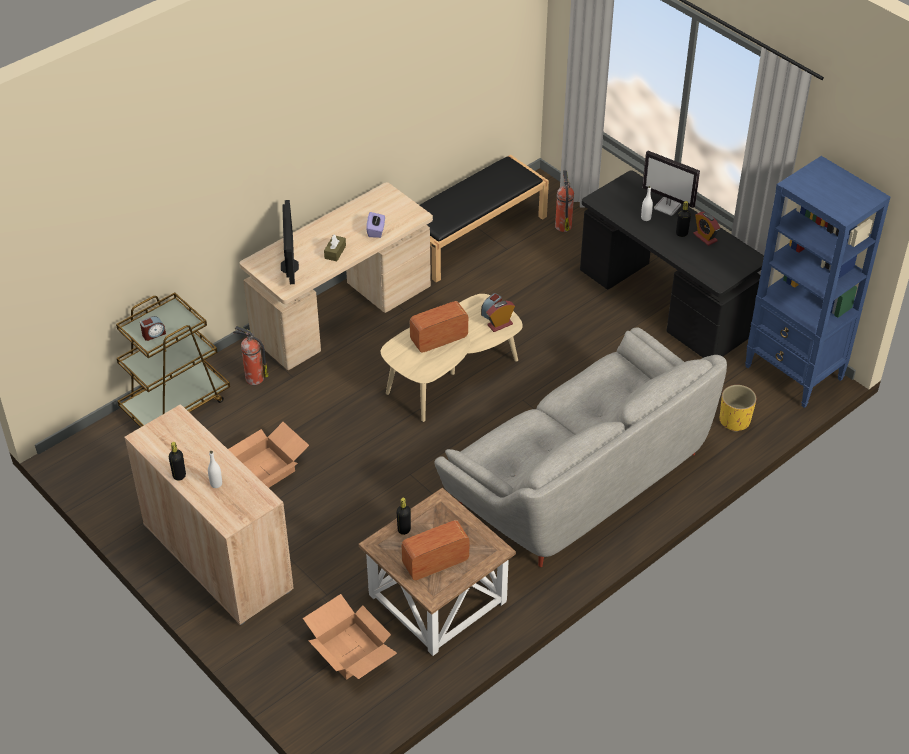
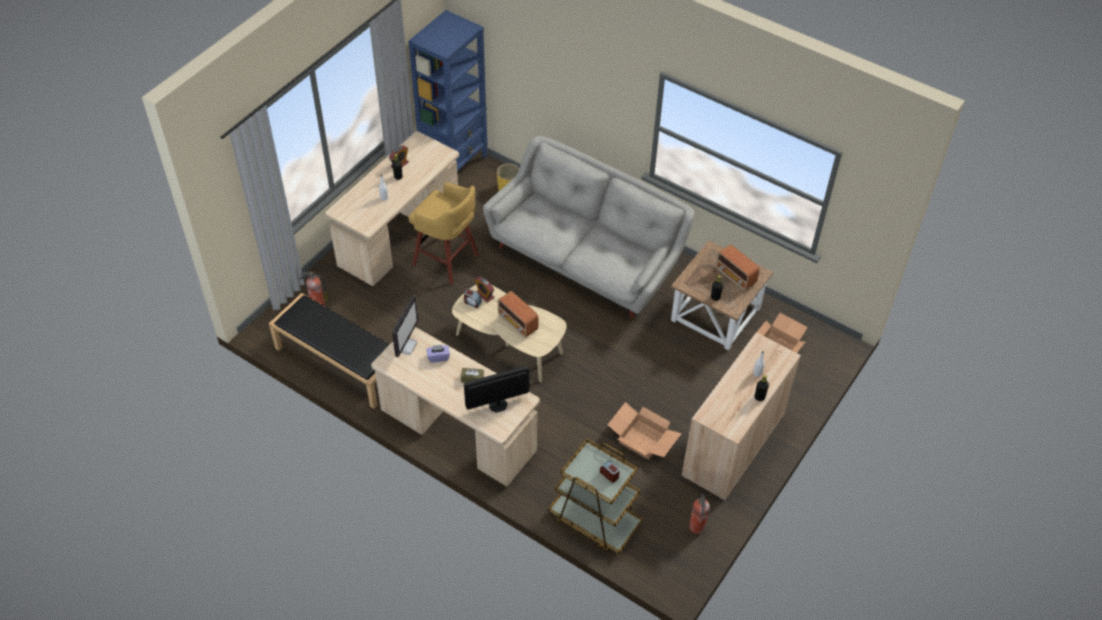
camera: 105 degrees left, 5 degrees up
fire extinguisher [233,326,269,385] -> fire extinguisher moved to [689,493,710,534]
black desk [580,170,764,358] -> beige desk [325,131,459,286]
monitor [642,151,700,216] -> monitor moved to [392,295,418,357]
none -> yellow stool [408,182,479,285]

